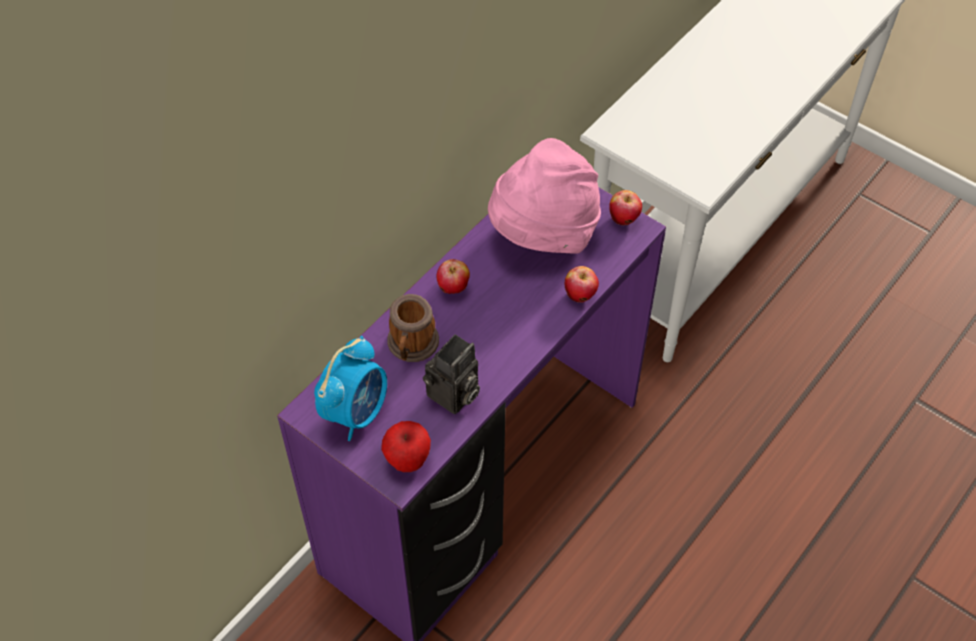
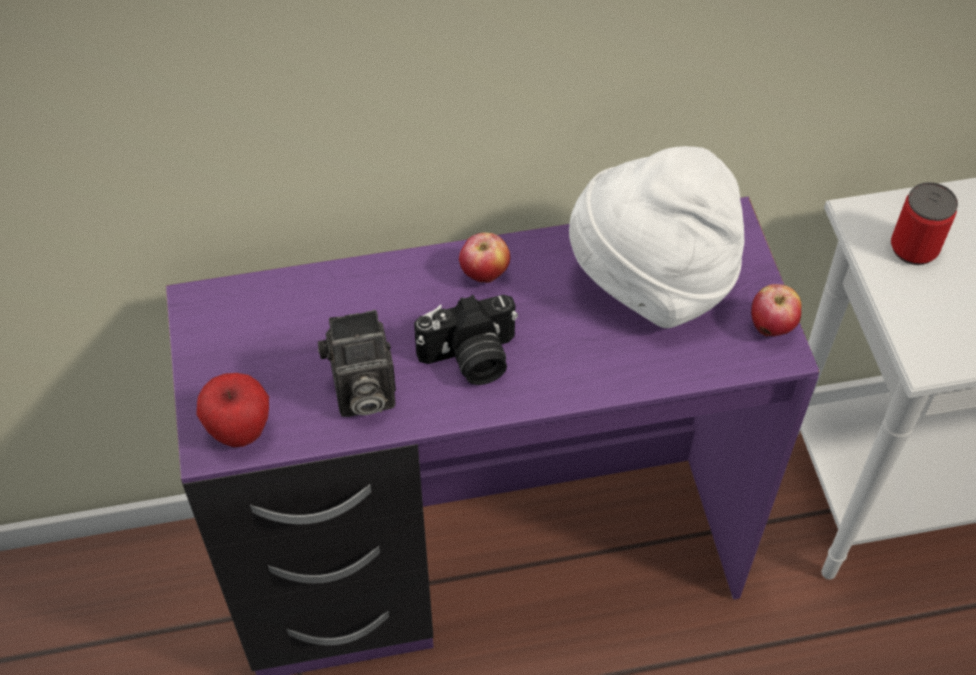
camera: 40 degrees right, 0 degrees up
alarm clock [314,336,387,441] -> none
mug [387,294,439,362] -> none
pink hat [488,138,601,254] -> white hat [569,146,744,328]
apple [565,266,599,303] -> none
none -> camera [414,295,518,385]
none -> can [891,182,958,265]

